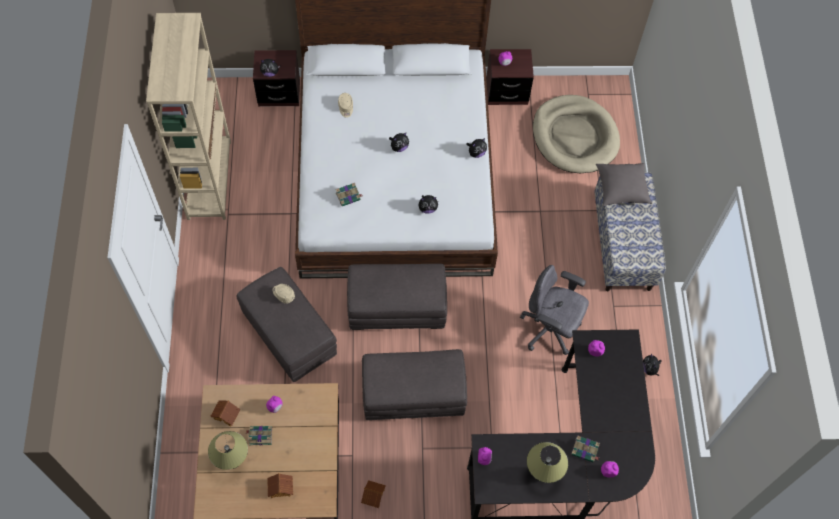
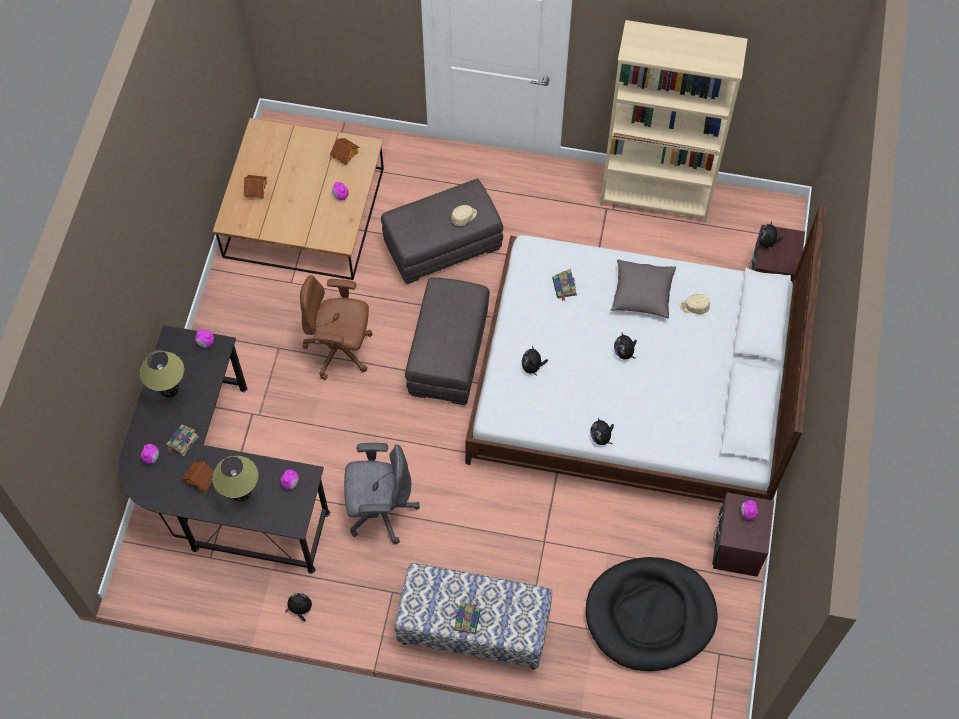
camera: 105 degrees right, 0 degrees up
table lamp [208,431,248,470] -> table lamp moved to [212,456,258,502]
book [247,426,272,446] -> book moved to [454,601,481,634]
toy house [361,480,386,508] -> toy house moved to [182,461,214,493]
grey ottoman [362,349,467,420] -> brown office chair [300,275,372,380]
grey office chair [520,265,589,355] -> grey office chair turned 45 degrees clockwise [344,443,420,544]
beige dog bed [533,95,620,173] -> black dog bed [585,557,718,671]
grey pillow [596,163,652,206] -> grey pillow moved to [611,259,676,318]

